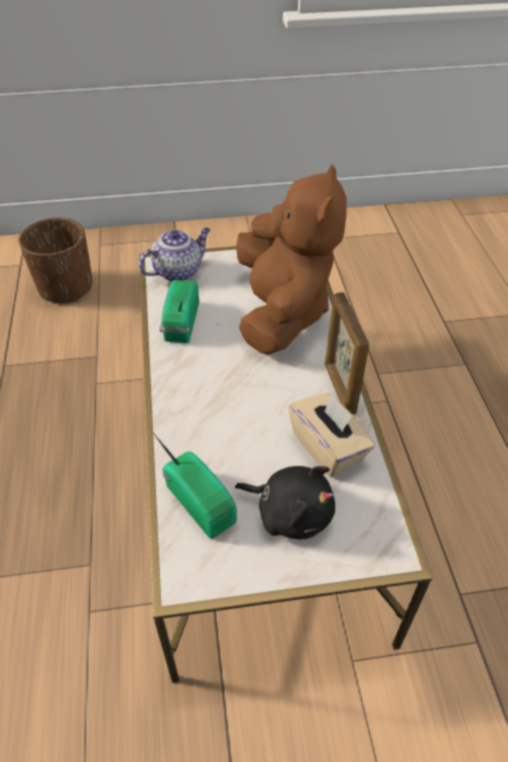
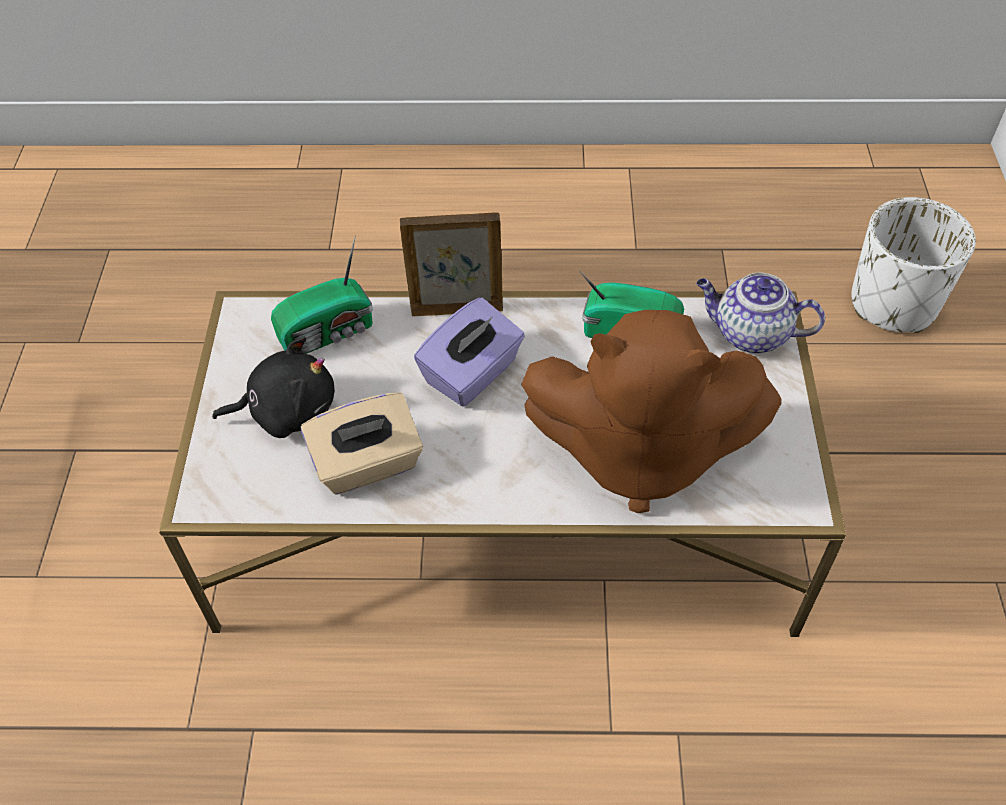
camera: 100 degrees right, 5 degrees up
brown planter [19,218,93,303] -> white planter [851,197,976,333]
teapot [139,228,210,282] -> teapot turned 135 degrees clockwise [696,273,825,354]
black plush toy [235,466,335,539] -> black plush toy turned 135 degrees counterclockwise [212,336,335,438]
picture frame [325,292,369,415] -> picture frame moved to [400,212,503,316]
none -> purple tissue box [414,297,525,407]

